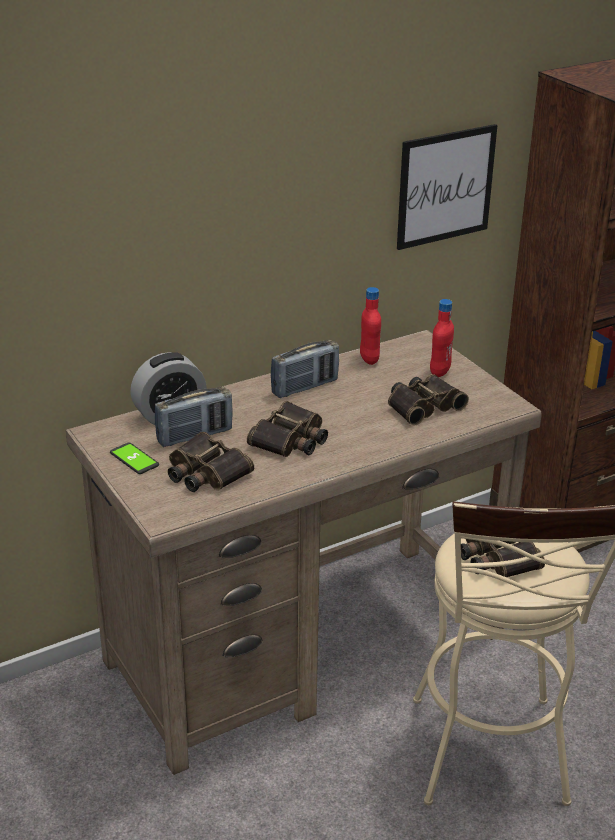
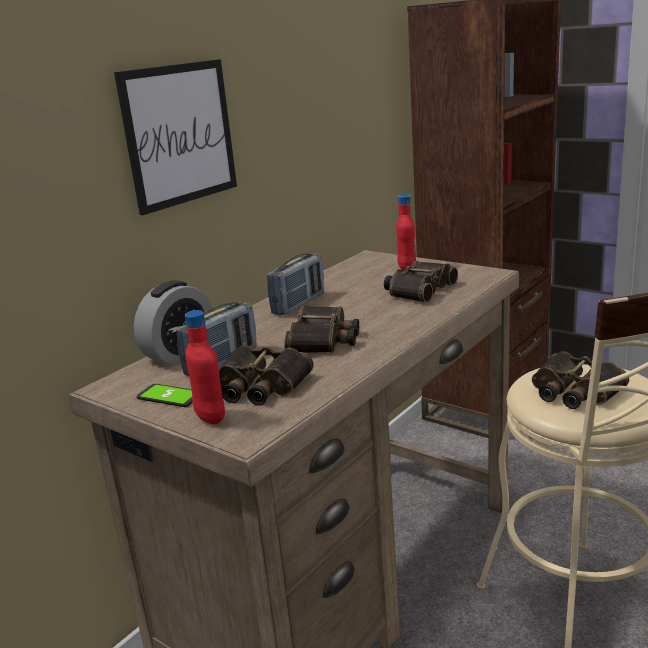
camera: 20 degrees left, 10 degrees down
red bottle [360,287,381,365] -> red bottle moved to [185,310,225,424]
picture [397,124,497,250] -> picture moved to [114,59,237,215]

